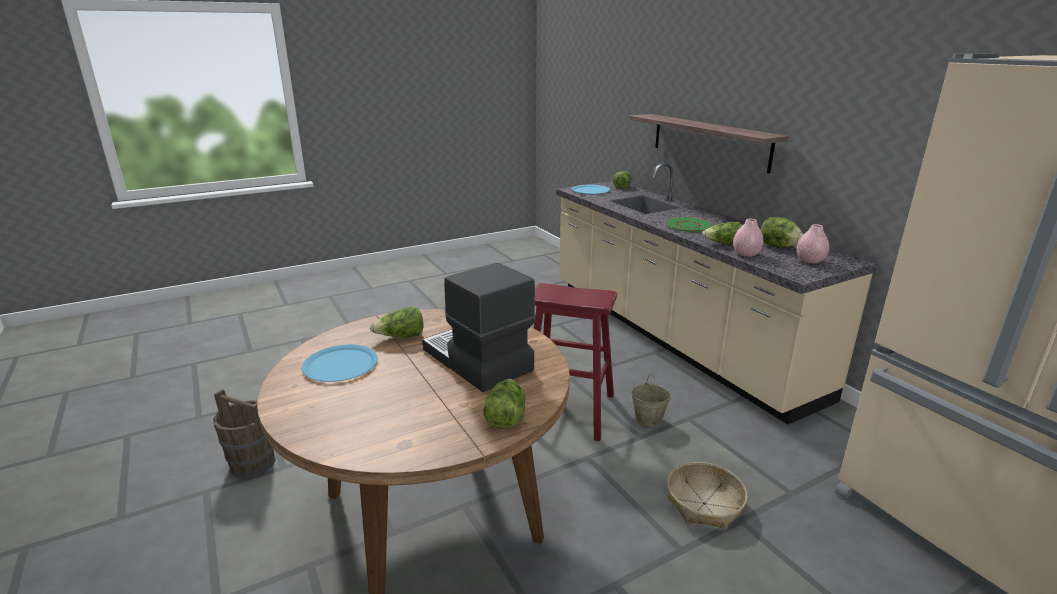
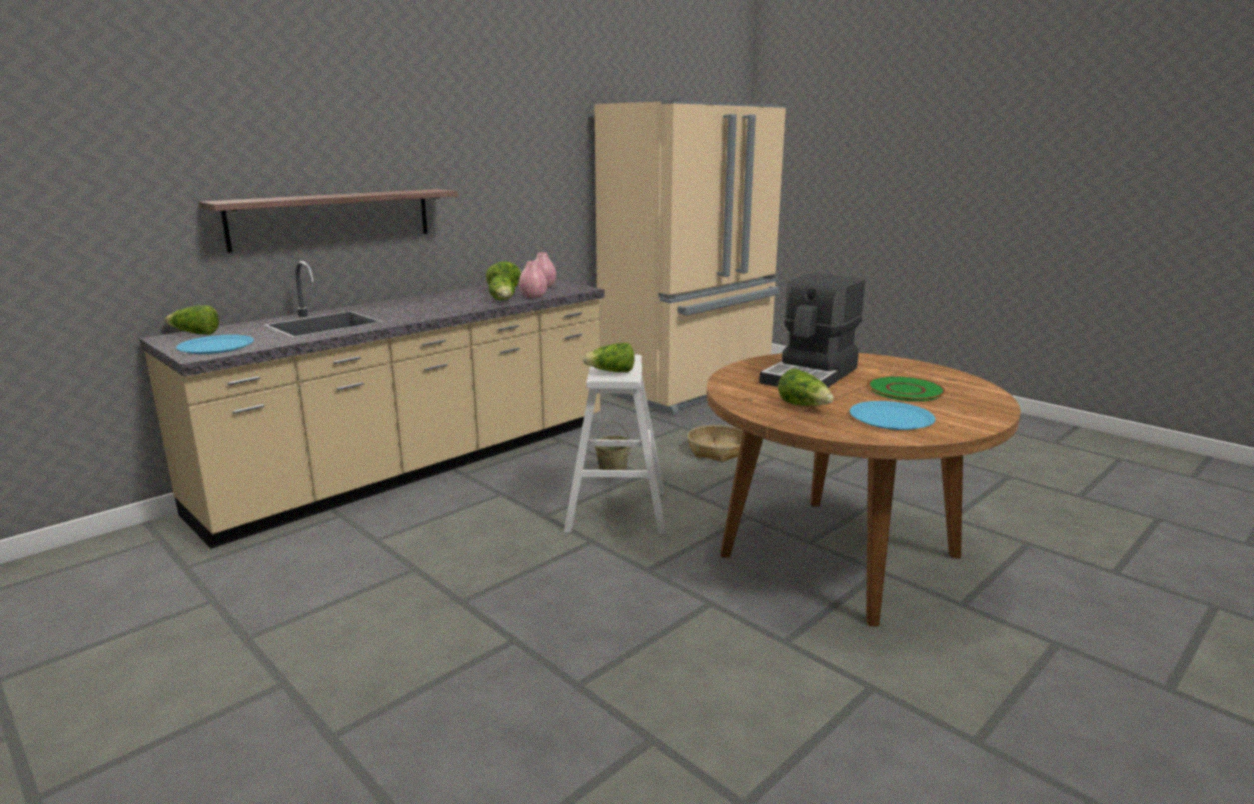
camera: 105 degrees left, 5 degrees down
brown bucket [213,389,276,478] -> none
lettuce [483,379,525,429] -> lettuce moved to [582,343,634,372]
red stool [534,283,617,441] -> white stool [564,354,666,534]
green plate [665,217,713,232] -> green plate moved to [867,376,945,401]

